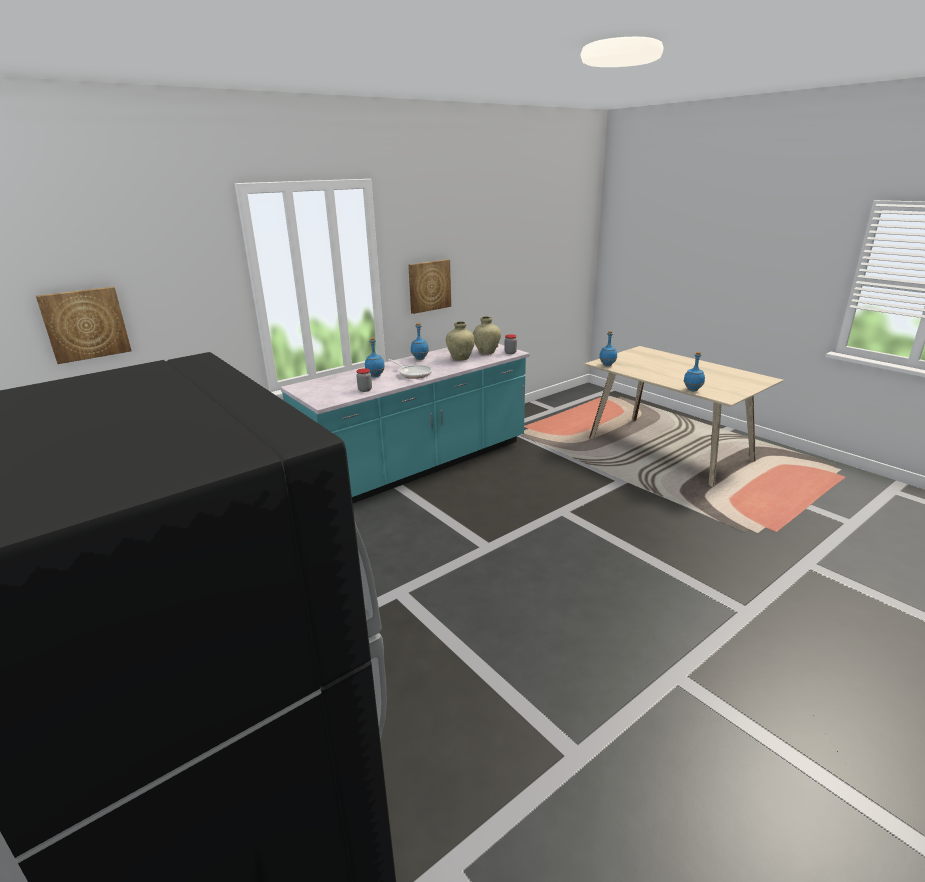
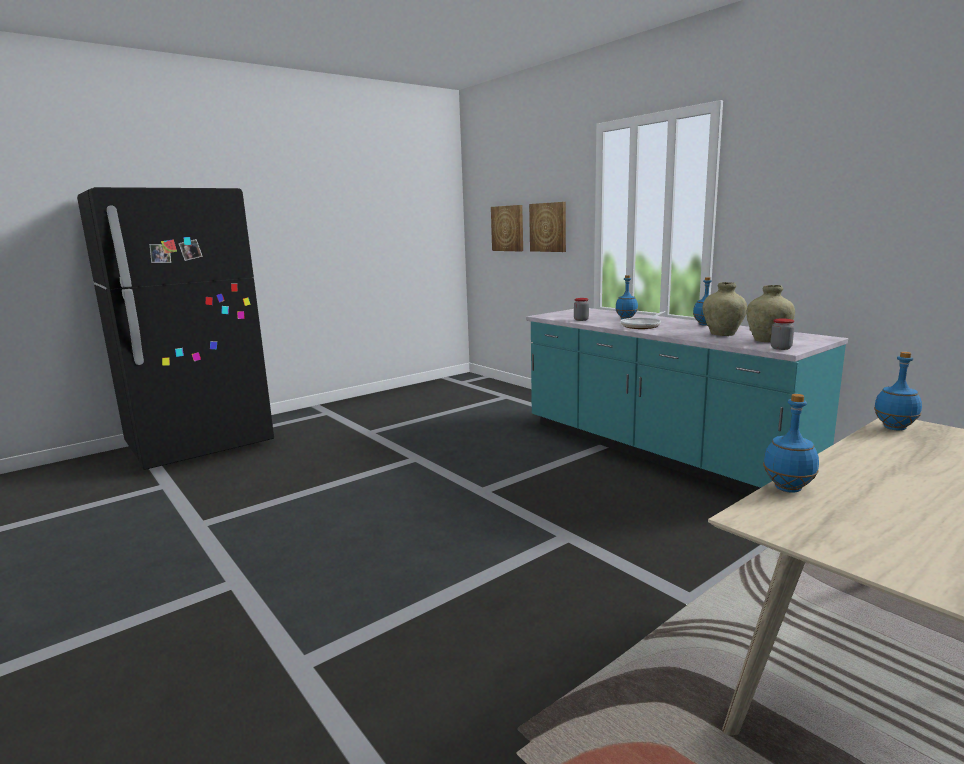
camera: 90 degrees right, 10 degrees down
picture [408,259,451,314] -> picture moved to [529,202,566,252]

